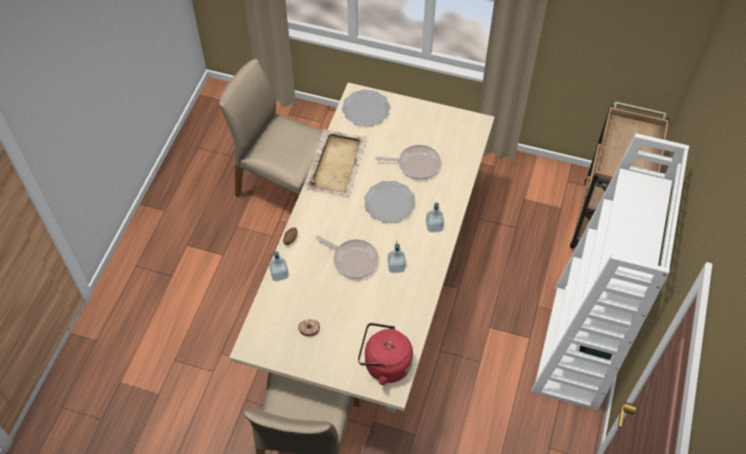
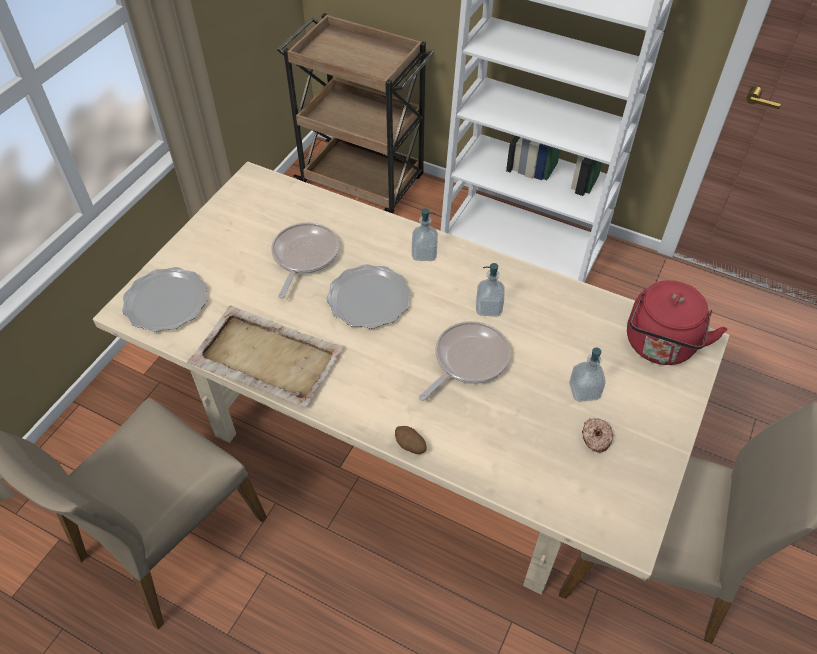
camera: 80 degrees left, 5 degrees down
soap dispenser [269,251,289,281] -> soap dispenser moved to [569,348,605,402]

